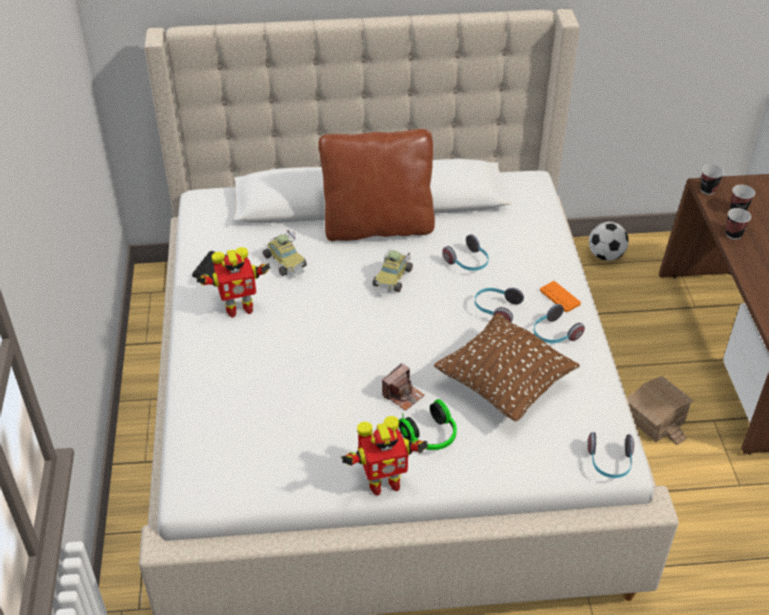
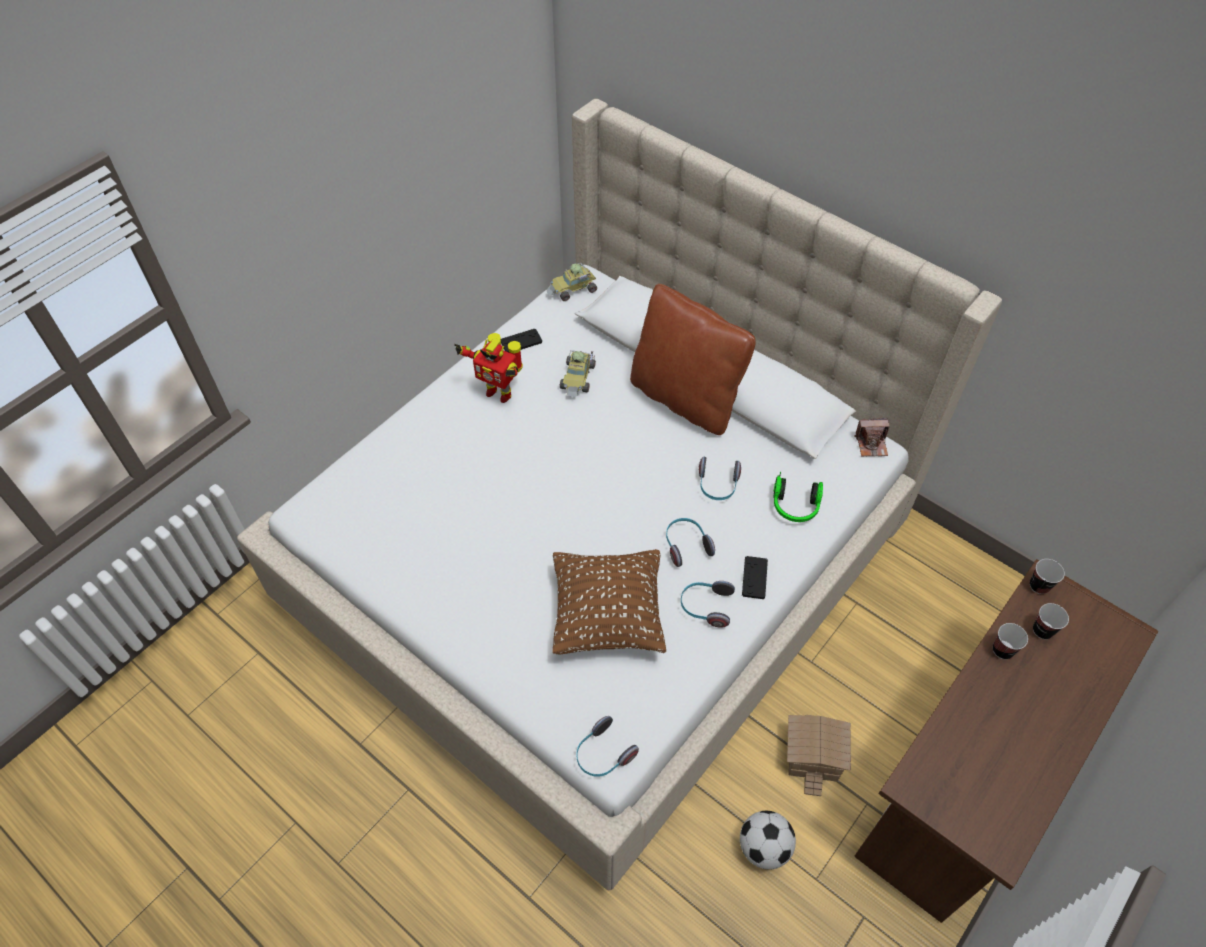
camera: 45 degrees right, 10 degrees up
toy robot [341,416,428,495] -> none
toy car [372,250,413,294] -> toy car moved to [547,263,597,301]
camera [382,363,425,411] -> camera moved to [854,418,890,456]
headphones [399,399,457,450] -> headphones moved to [773,472,823,522]
orange game controller [540,281,581,312] -> black game controller [742,556,768,599]
football [589,222,629,261] -> football moved to [740,811,796,870]

